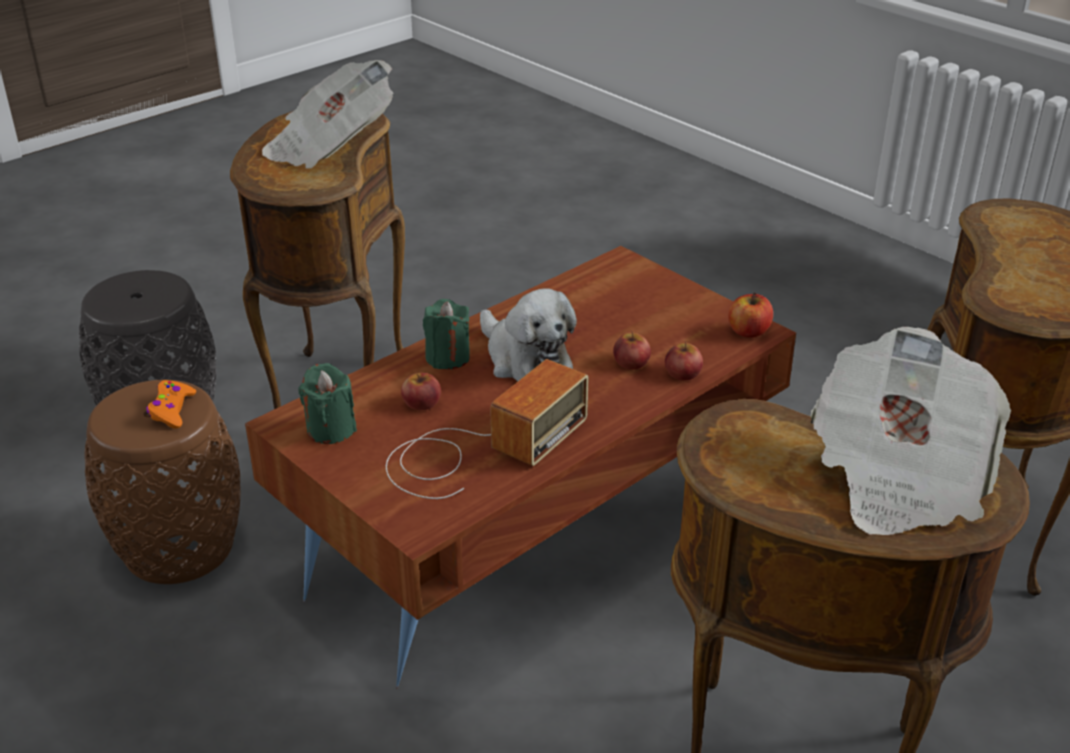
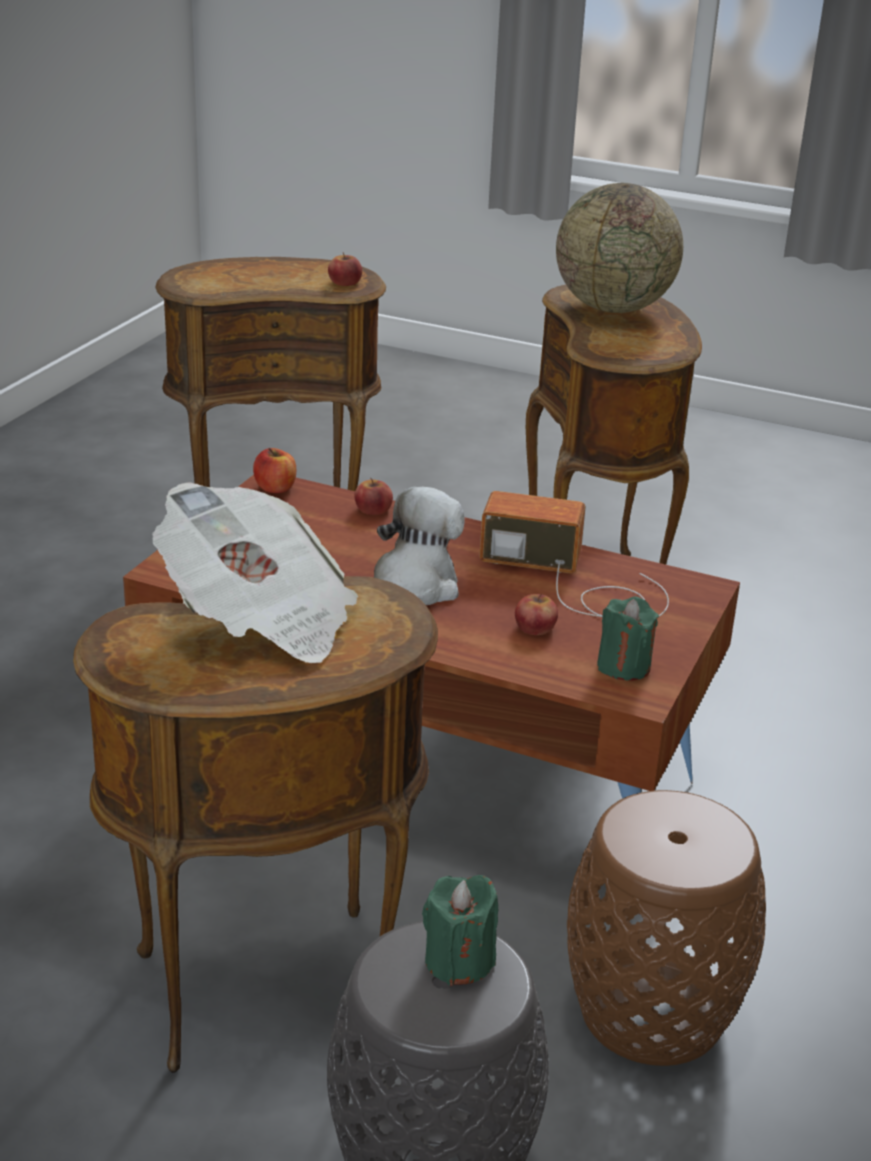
camera: 115 degrees left, 5 degrees down
orange game controller [146,380,196,428] -> none
green candle [423,299,470,370] -> green candle moved to [422,875,498,986]
apple [613,331,651,370] -> apple moved to [328,253,362,286]
newspaper [811,327,1011,535] -> globe [556,183,683,313]

